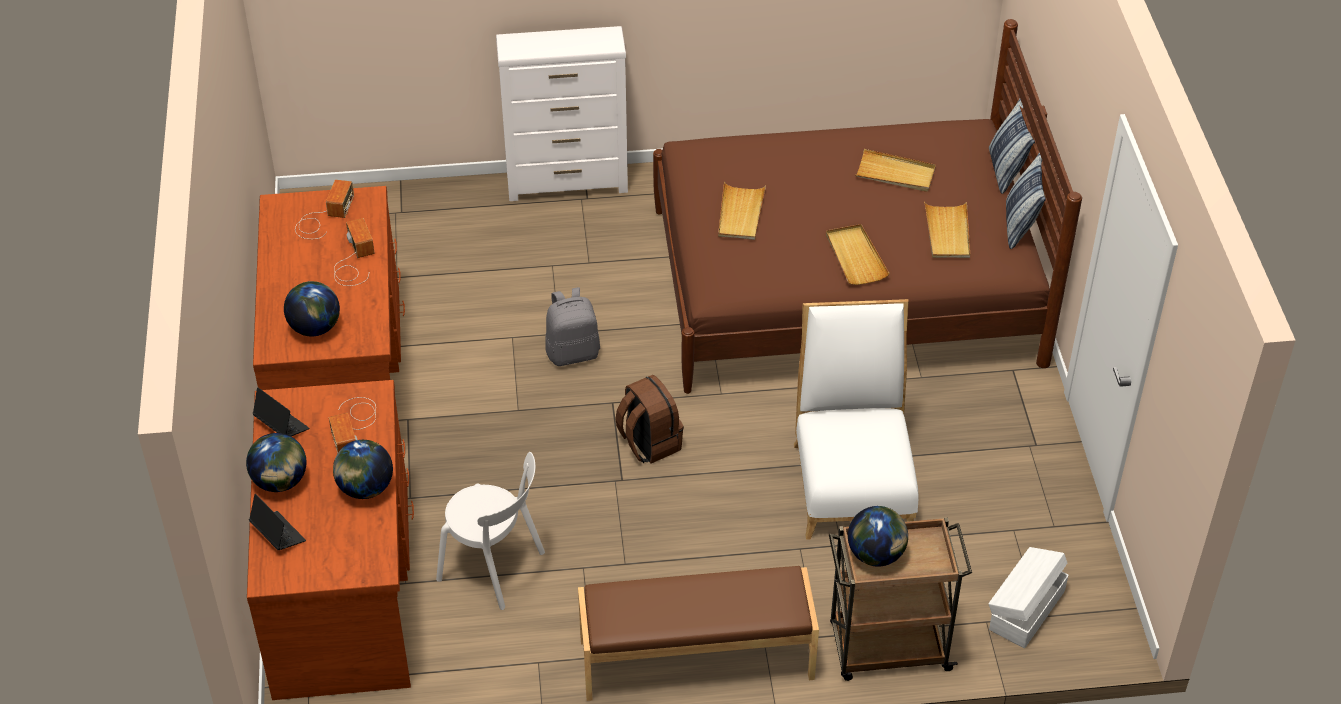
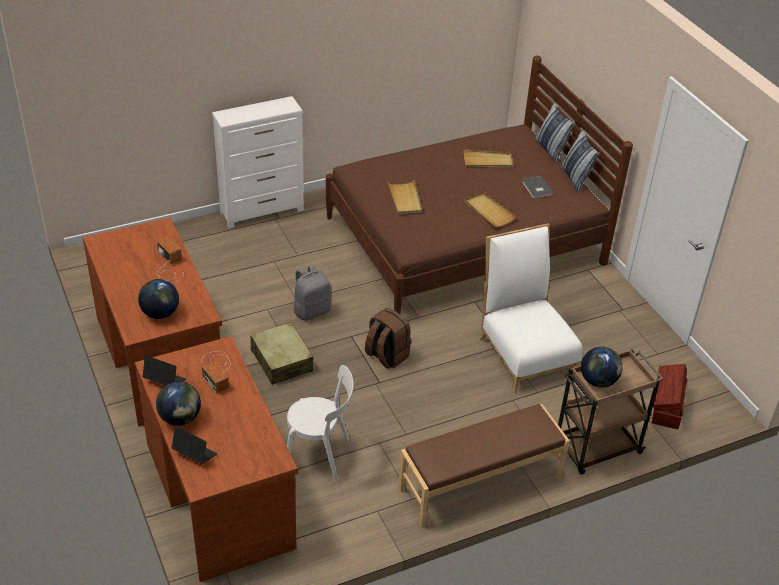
camera: 20 degrees left, 5 degrees down
radio [295,180,354,239] -> none
globe [333,440,393,499] -> none
beige tray [924,202,970,258] -> grey book [522,176,554,198]
white storage box [989,547,1068,648] -> brown storage box [652,364,687,429]
none -> beige suitcase [250,322,313,385]

